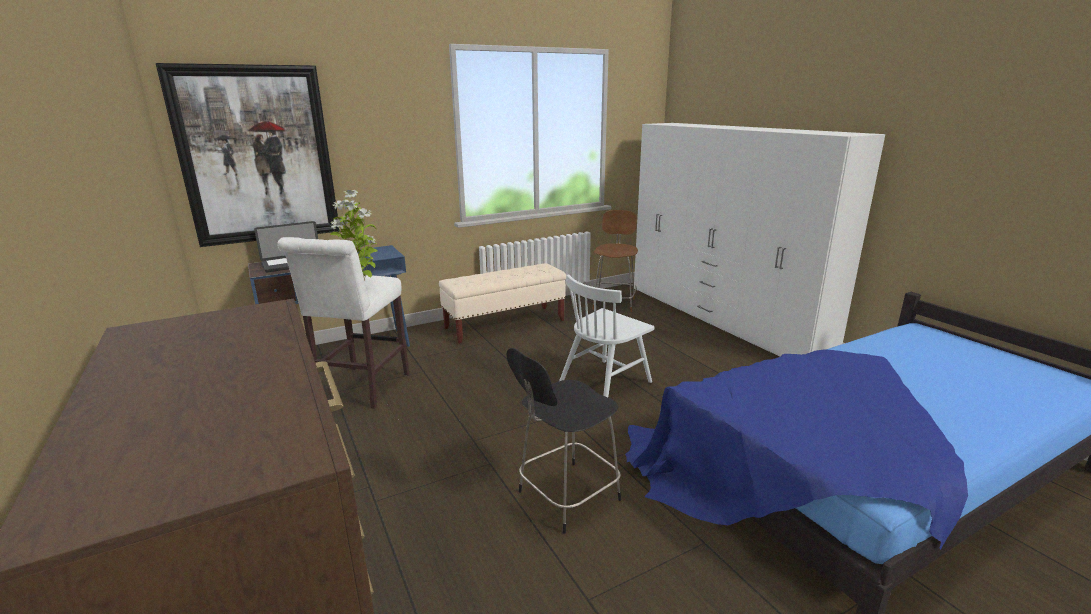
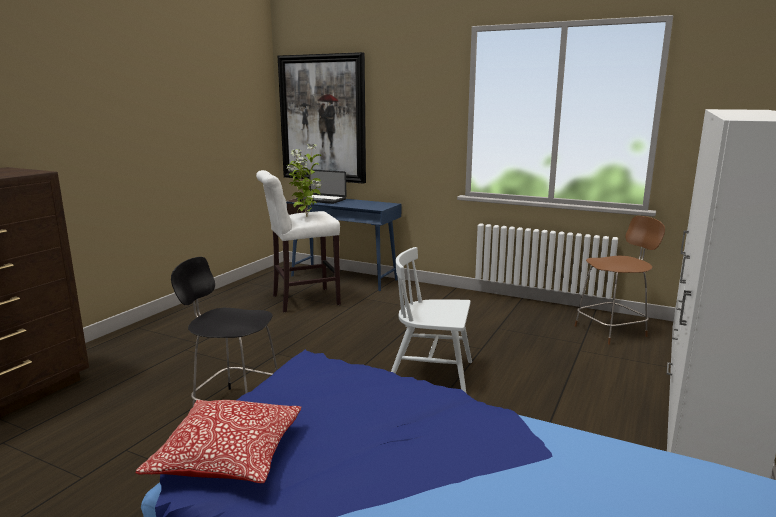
camera: 55 degrees right, 5 degrees down
beige bench [439,263,566,344] -> none
none -> pillow [135,400,301,483]

